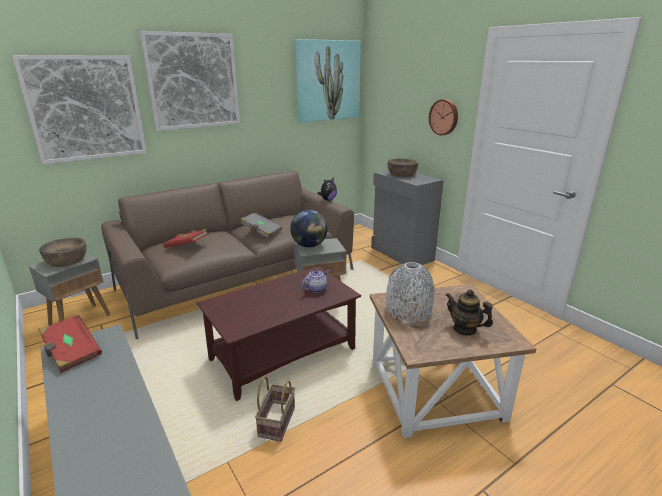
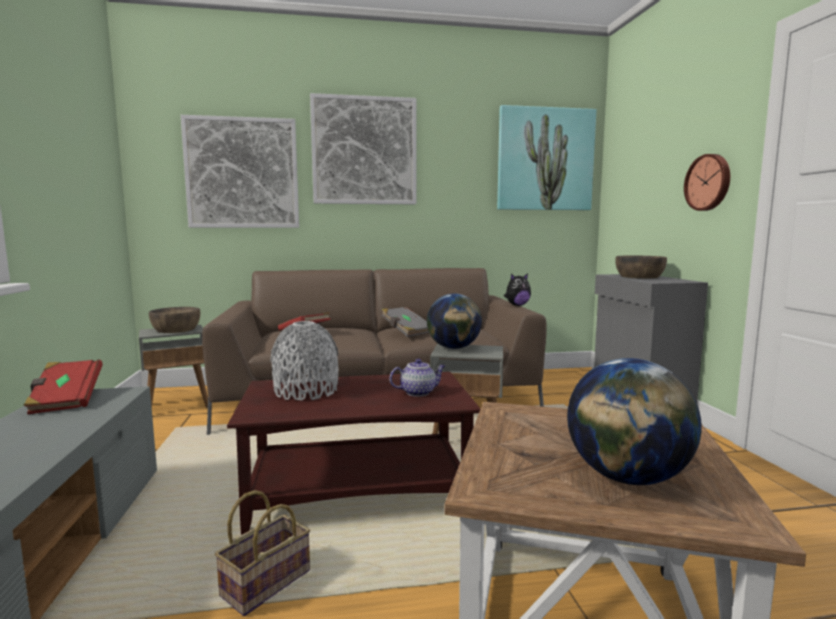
camera: 25 degrees right, 15 degrees down
grey vase [386,262,435,323] -> grey vase moved to [270,321,339,400]
teapot [446,289,493,336] -> globe [567,358,702,485]

